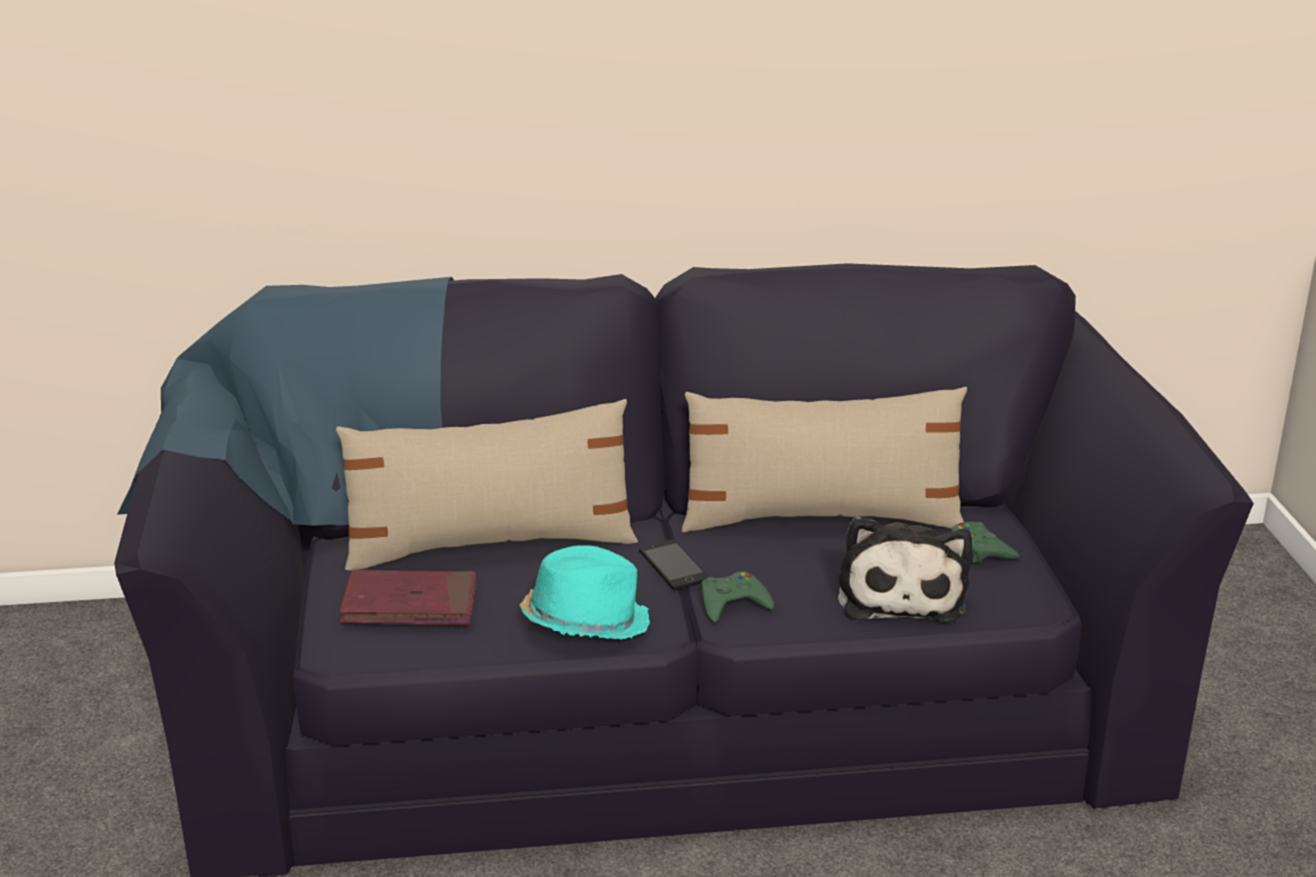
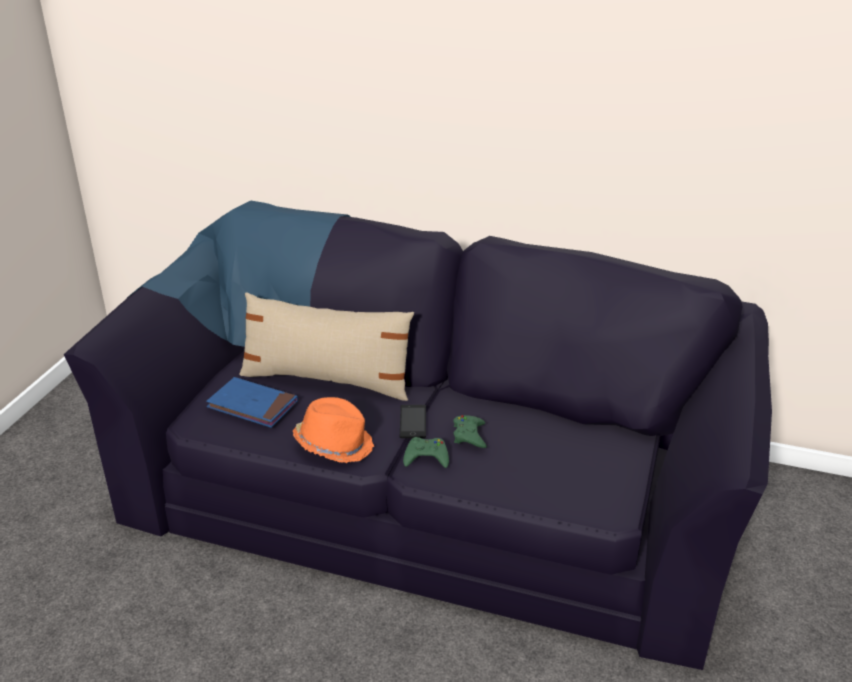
camera: 25 degrees right, 5 degrees up
red book [339,570,476,625] -> blue book [206,377,298,428]
turquoise hat [520,545,650,639] -> orange hat [293,397,374,463]
beige pillow [681,387,967,533] -> none
plush toy [838,517,972,623] -> none
green game controller [951,522,1020,563] -> green game controller moved to [453,415,487,448]

